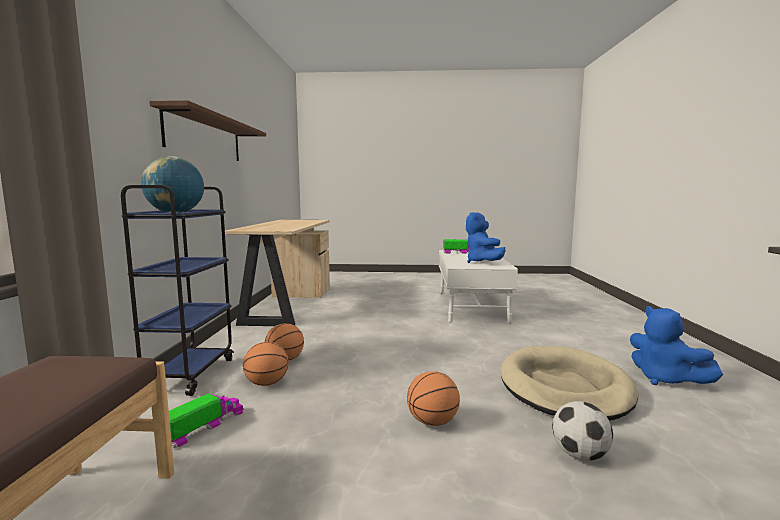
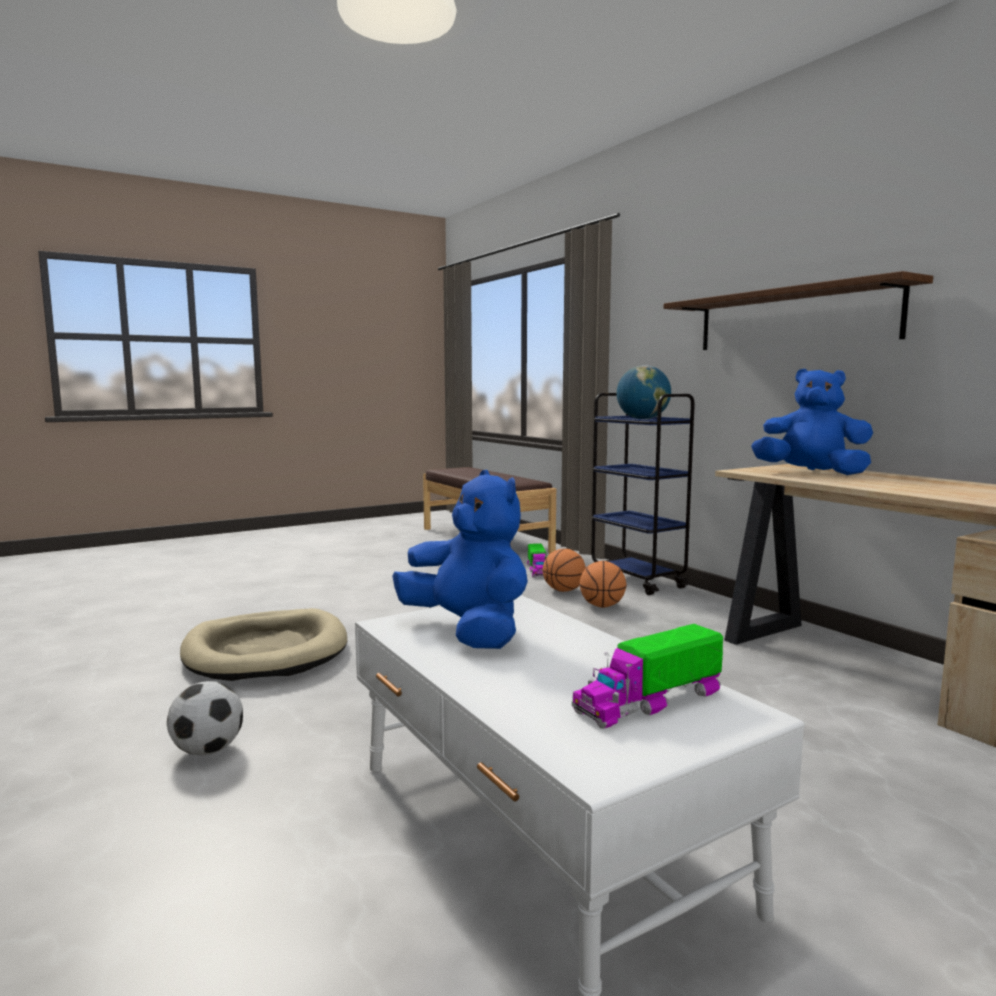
camera: 145 degrees right, 0 degrees up
basketball [407,371,460,426] -> none
football [552,401,613,461] -> football moved to [167,681,243,755]
blue plush toy [630,306,723,385] -> blue plush toy moved to [751,369,873,475]

